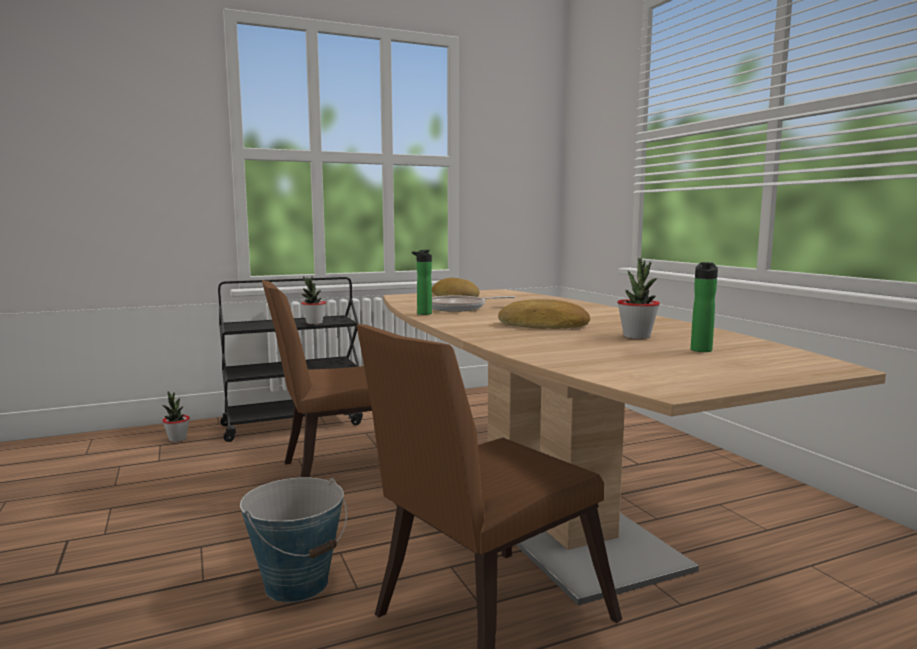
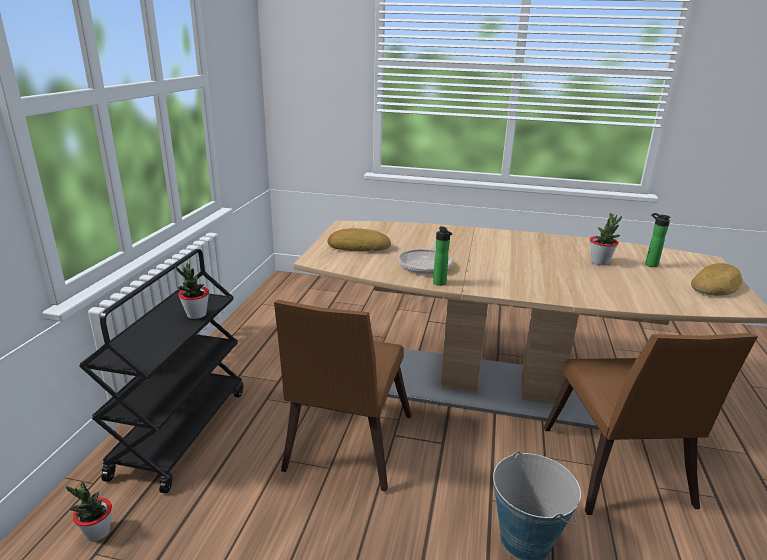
camera: 55 degrees left, 15 degrees up
bread [498,299,590,329] -> bread moved to [691,263,742,296]

